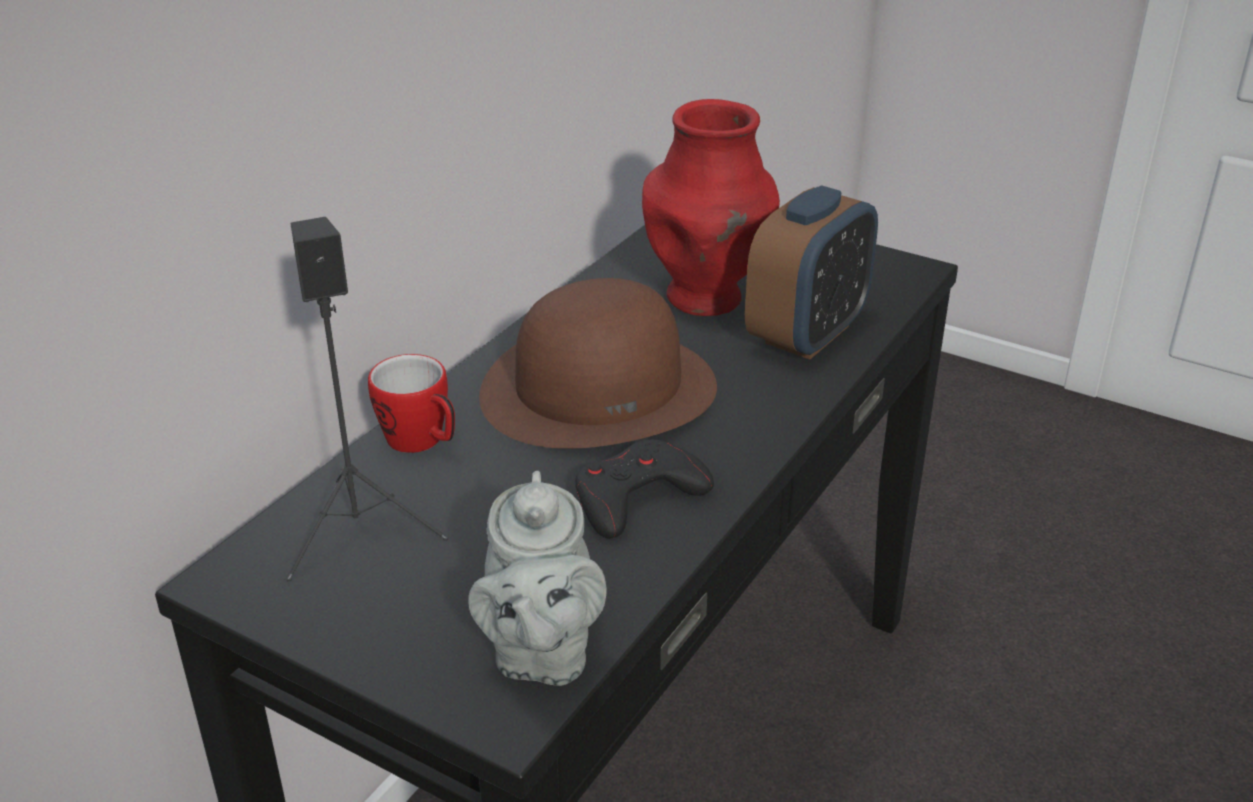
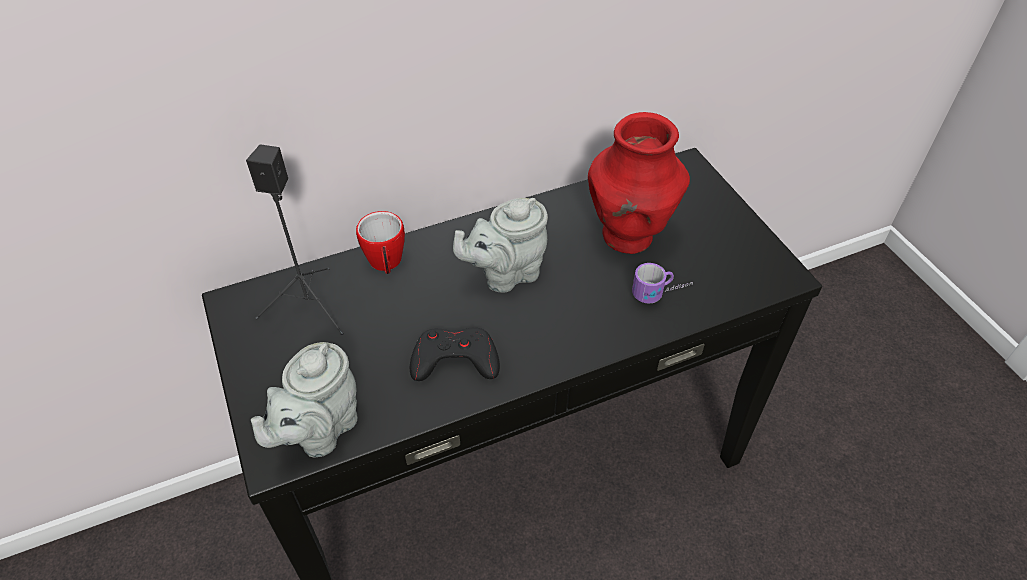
camera: 35 degrees right, 15 degrees up
brown hat [479,278,717,449] -> grey teapot [453,198,548,292]
alarm clock [745,185,878,360] -> mug [632,263,693,303]

